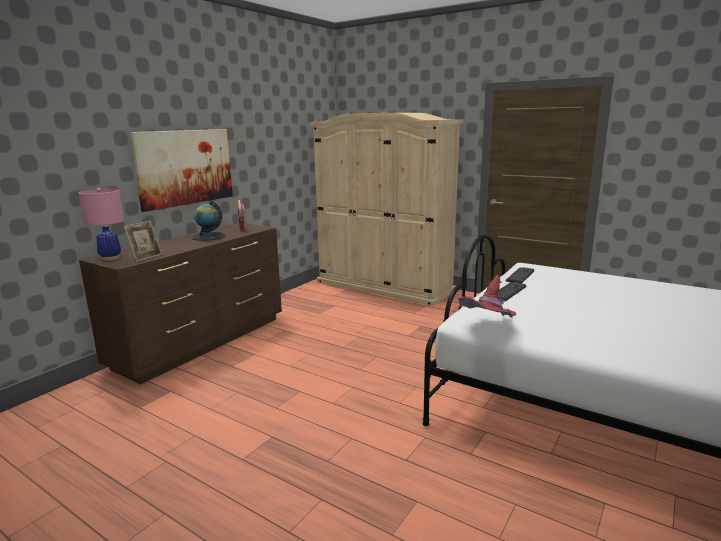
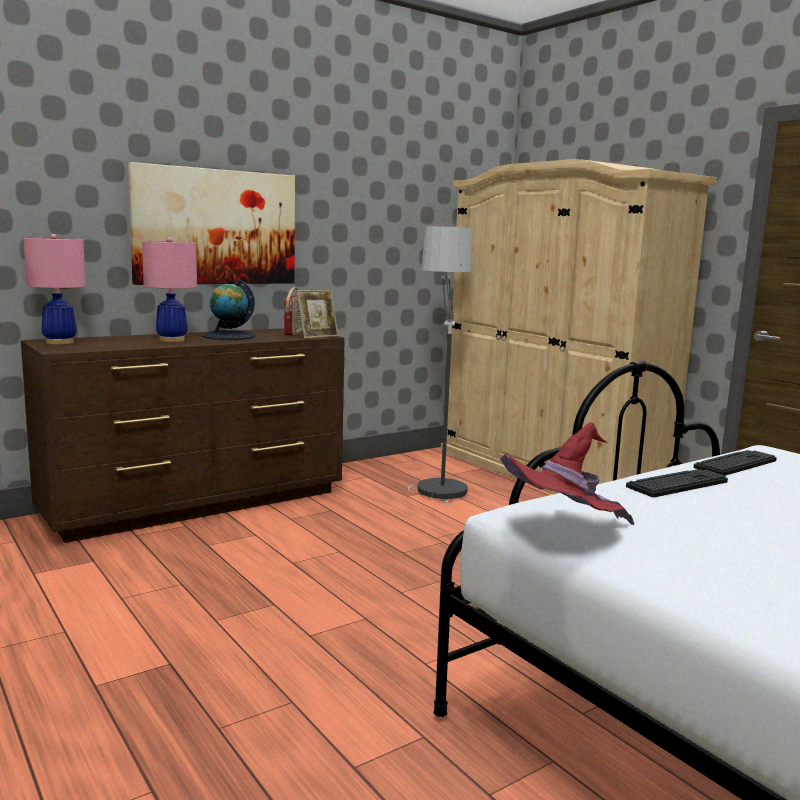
camera: 20 degrees right, 5 degrees down
picture frame [123,221,162,262] -> picture frame moved to [297,290,339,339]
none -> pink table lamp [142,237,197,342]
none -> floor lamp [408,226,471,503]

